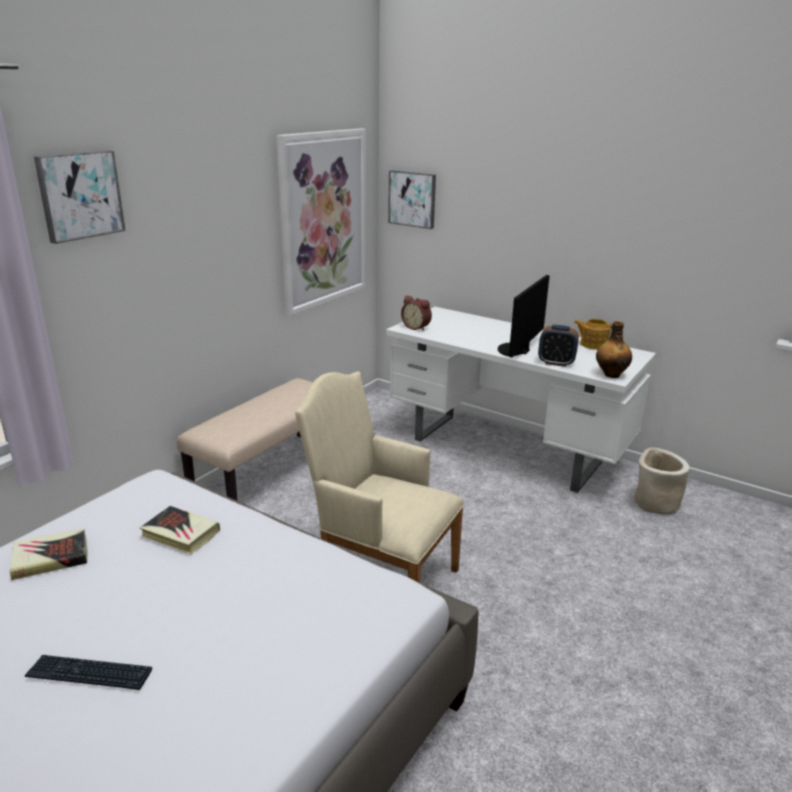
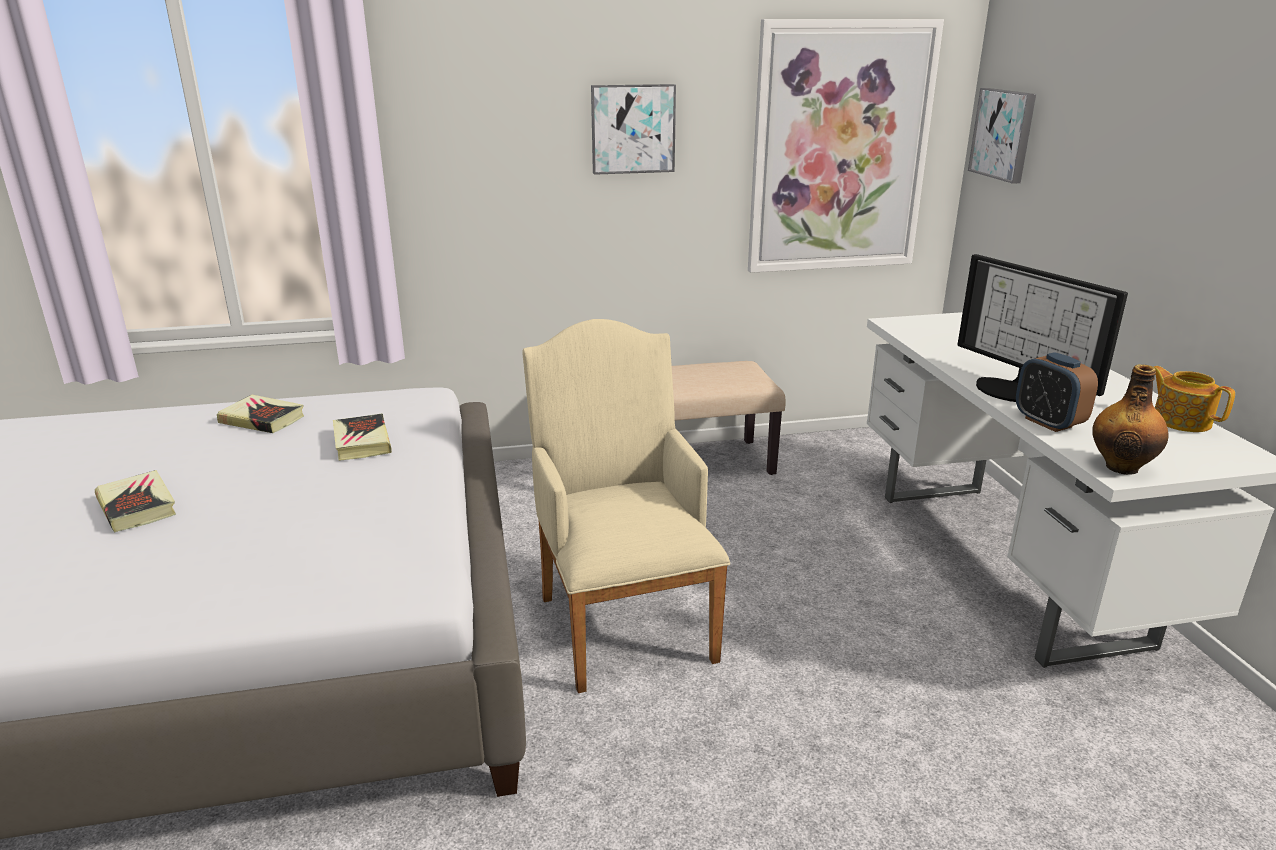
camera: 45 degrees right, 0 degrees up
keyboard [24,655,152,690] -> book [95,470,176,533]
picture [34,150,126,244] -> picture moved to [591,84,676,175]
alarm clock [401,296,432,331] -> none
monitor [498,275,550,357] -> monitor turned 105 degrees counterclockwise [957,254,1128,402]
beige planter [634,447,690,515] -> none

